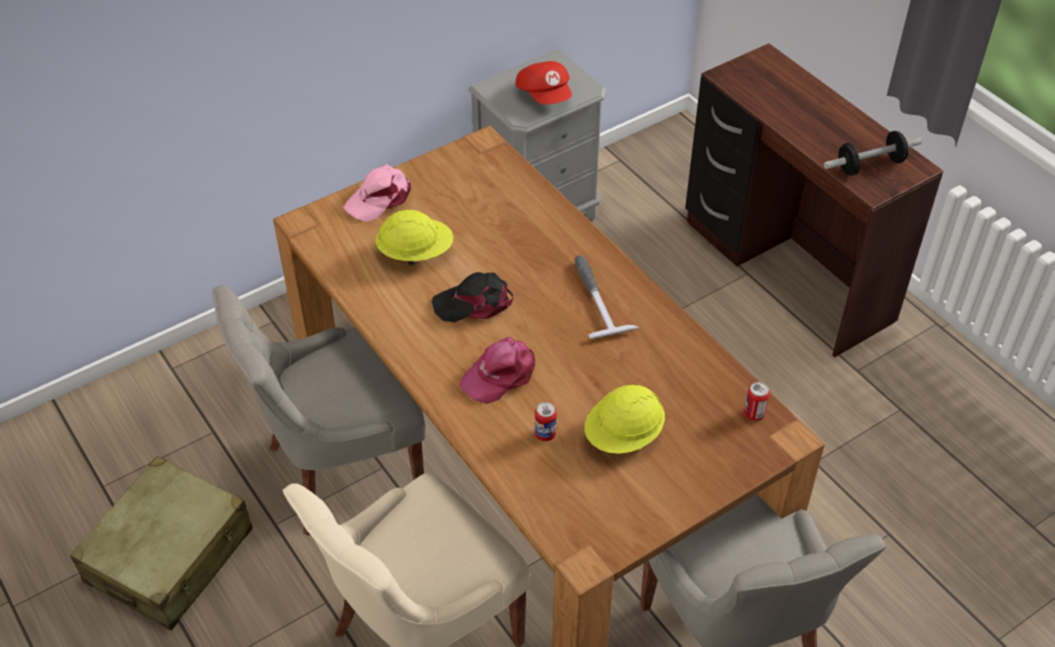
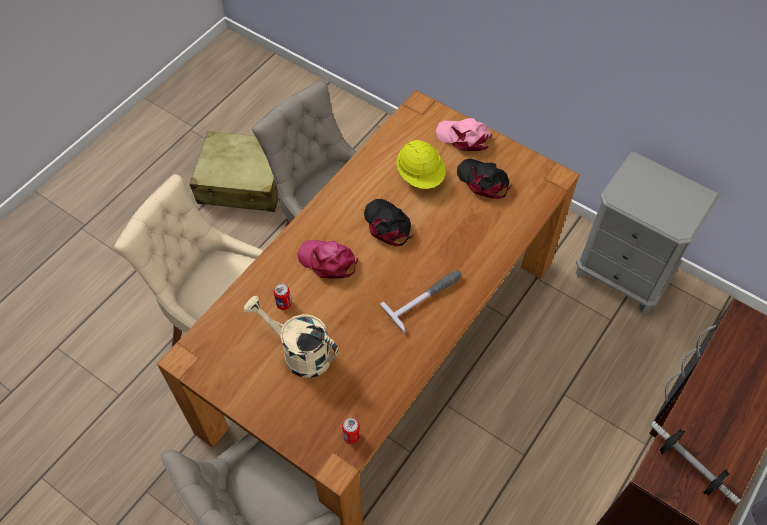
camera: 70 degrees right, 10 degrees up
red cap [515,61,572,104] -> none
yellow hard hat [584,385,665,454] -> beige watering can [244,296,339,378]
none -> black cap [457,158,512,199]

